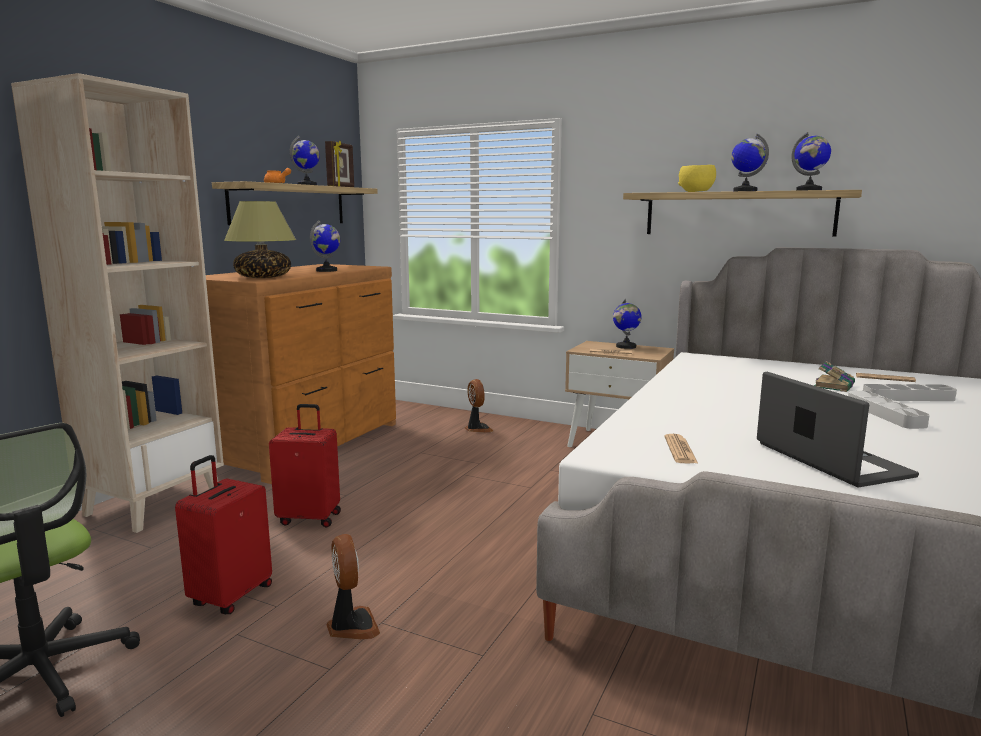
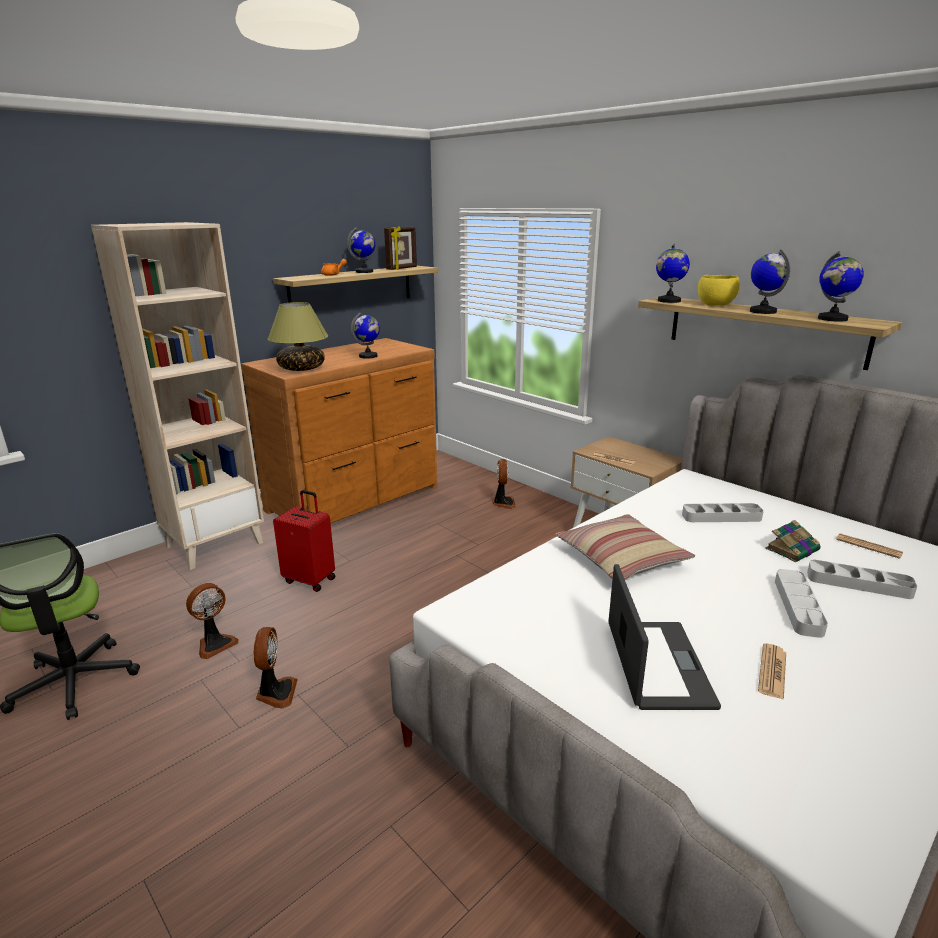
camera: 20 degrees right, 10 degrees up
red suitcase [175,455,272,614] -> fan [186,583,239,659]
globe [613,299,641,349] -> globe moved to [656,243,690,303]
newspaper [664,434,698,463] -> newspaper moved to [758,644,786,700]
none -> pillow [555,514,695,580]
none -> grey tray [682,503,764,522]

